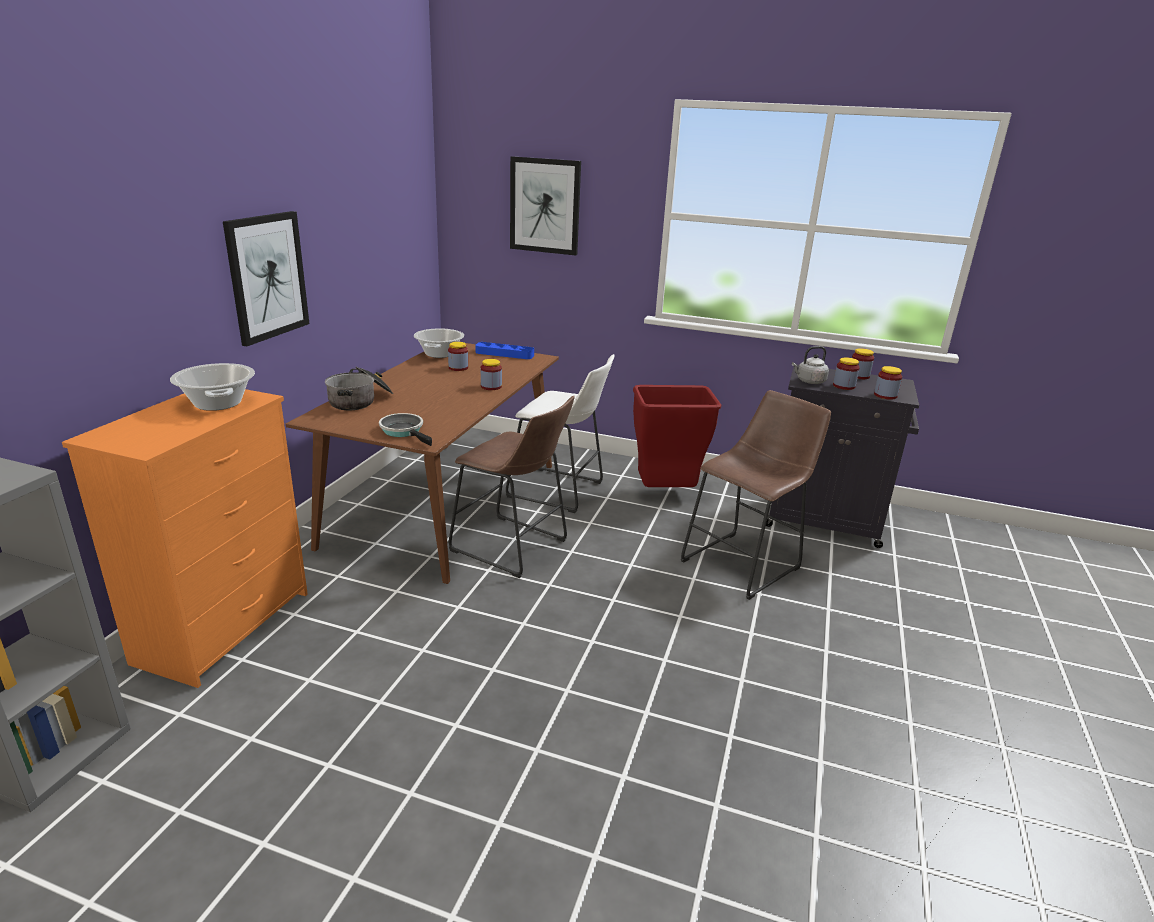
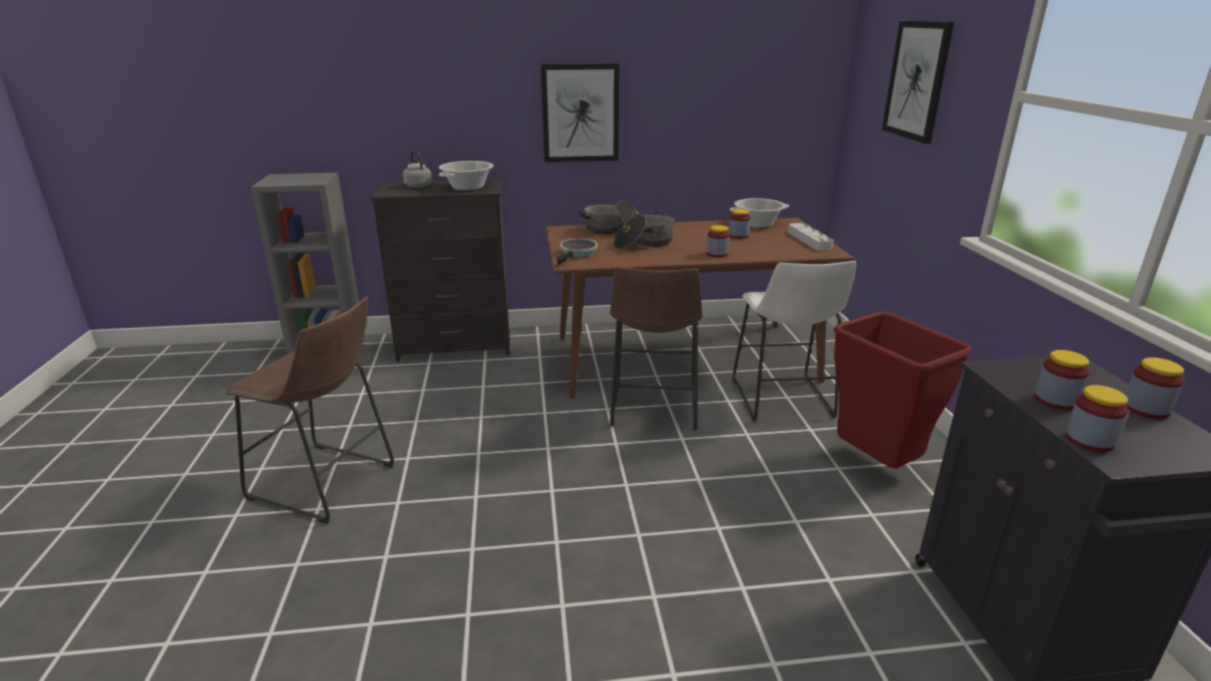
camera: 65 degrees right, 0 degrees up
orange dresser [62,389,308,688] -> black dresser [371,179,510,362]
blue tray [475,342,534,359] -> grey tray [788,223,833,250]
brown stool [681,390,831,600] -> brown stool moved to [225,297,395,524]
grey kettle [792,346,829,384] -> grey kettle moved to [403,151,432,188]
none -> cooking pot [614,211,675,249]

